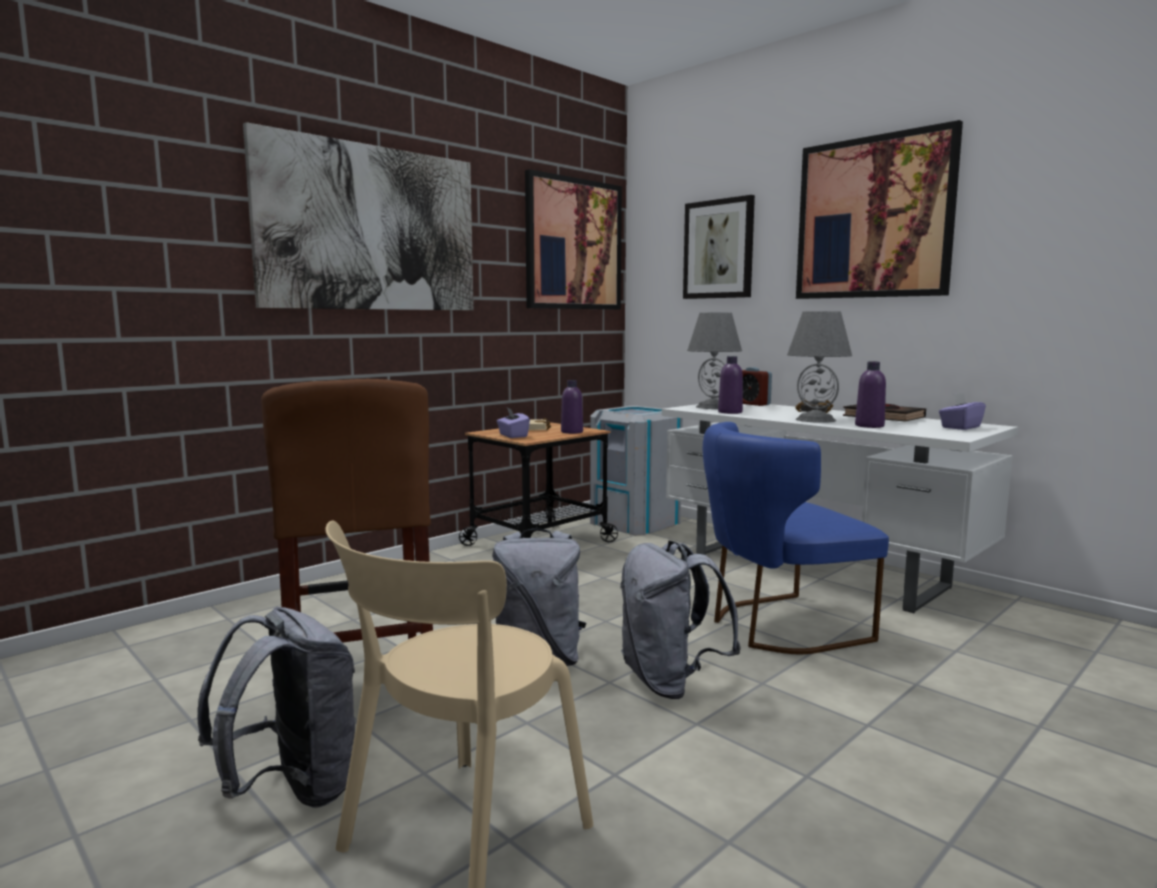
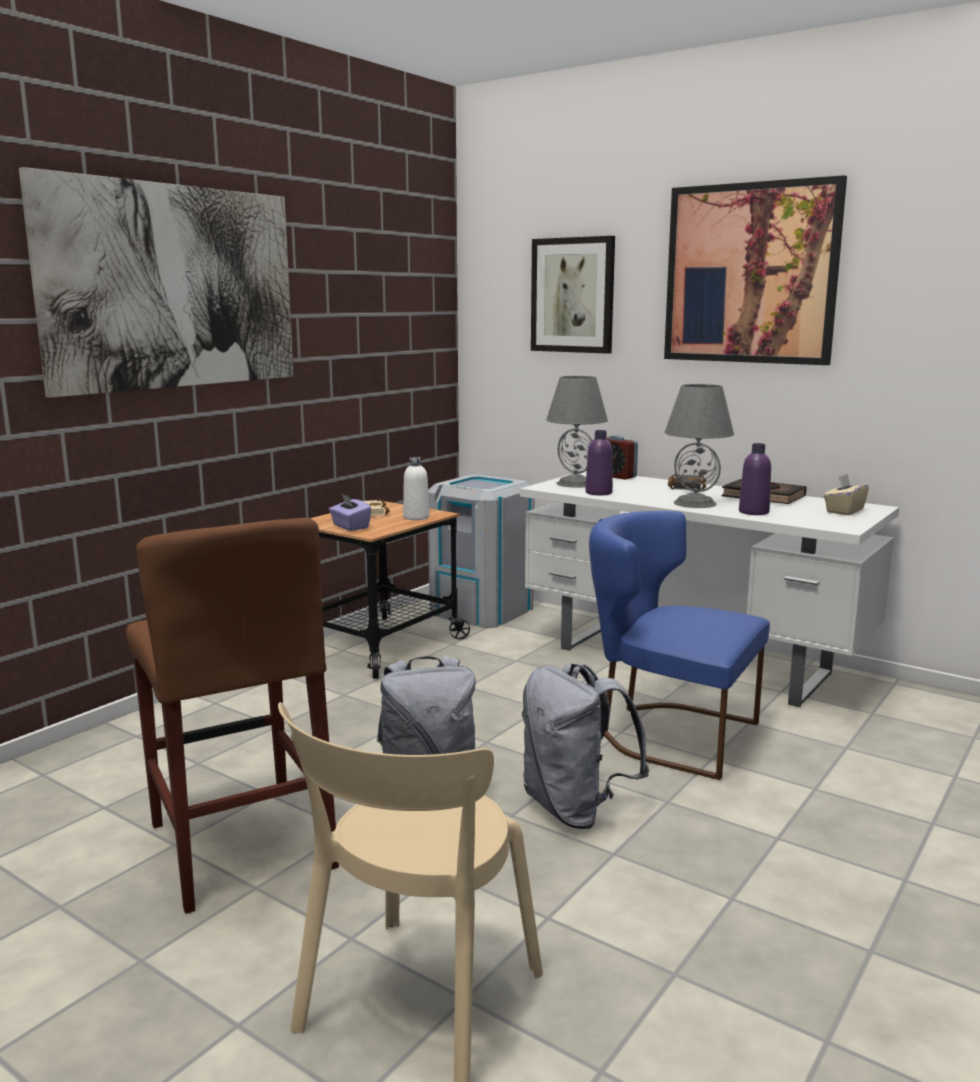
camera: 10 degrees left, 5 degrees up
grey backpack [197,607,355,808] -> none
picture [525,169,622,310] -> none
purple bottle [561,380,583,434] -> white bottle [403,457,429,520]
blue chair [703,422,889,654] -> blue chair turned 60 degrees clockwise [589,511,770,780]
purple tissue box [939,392,986,430] -> beige tissue box [824,474,869,515]

